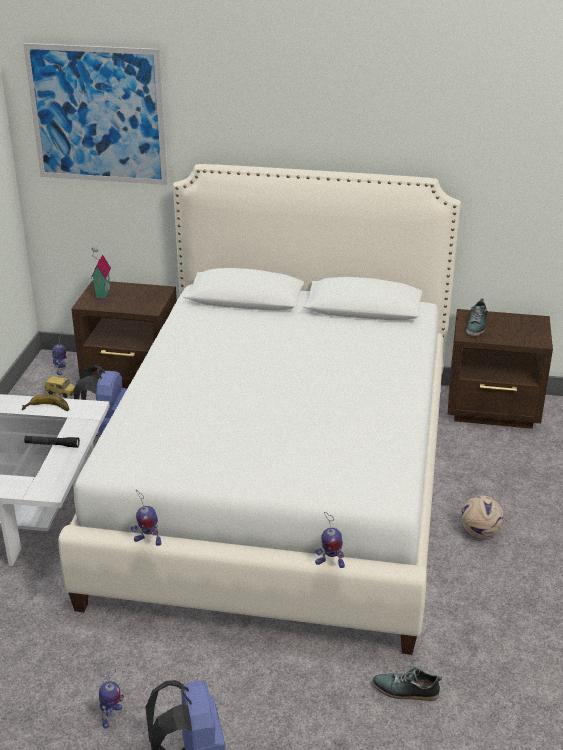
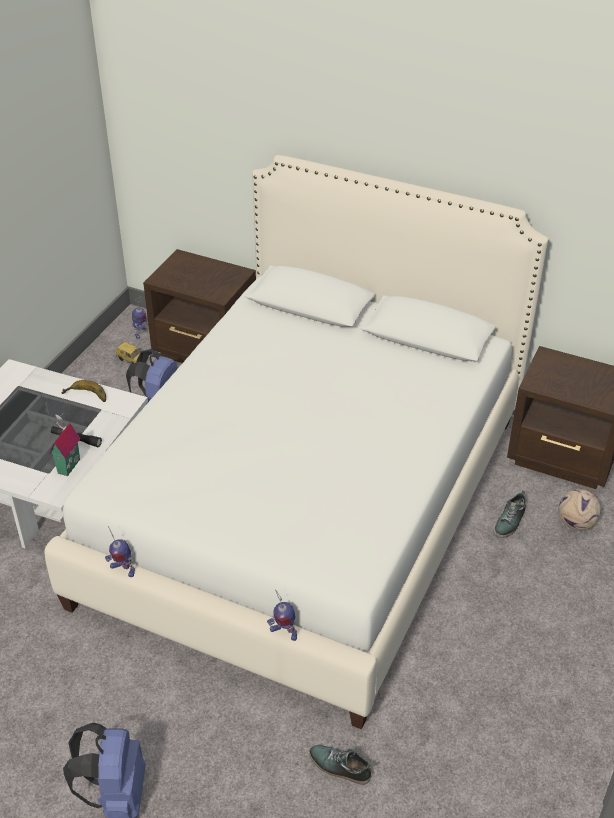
camera: 15 degrees right, 10 degrees up
picture [23,43,167,185] -> none
toy house [91,247,111,299] -> toy house moved to [49,413,81,476]
toy robot [99,669,124,729] -> none
football [461,495,504,538] -> football moved to [558,489,601,531]
shoe [466,298,487,336] -> shoe moved to [494,490,526,538]

